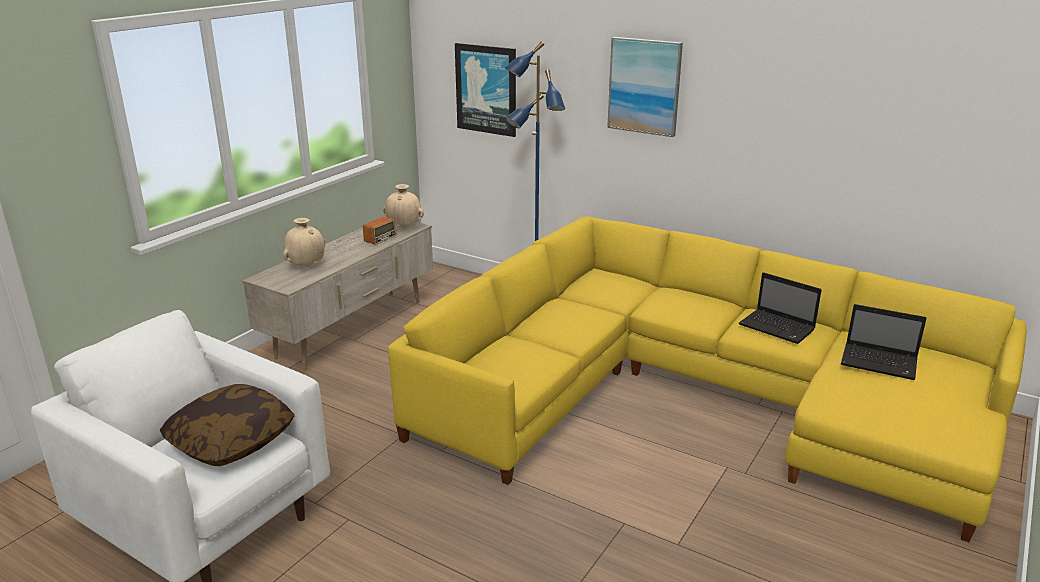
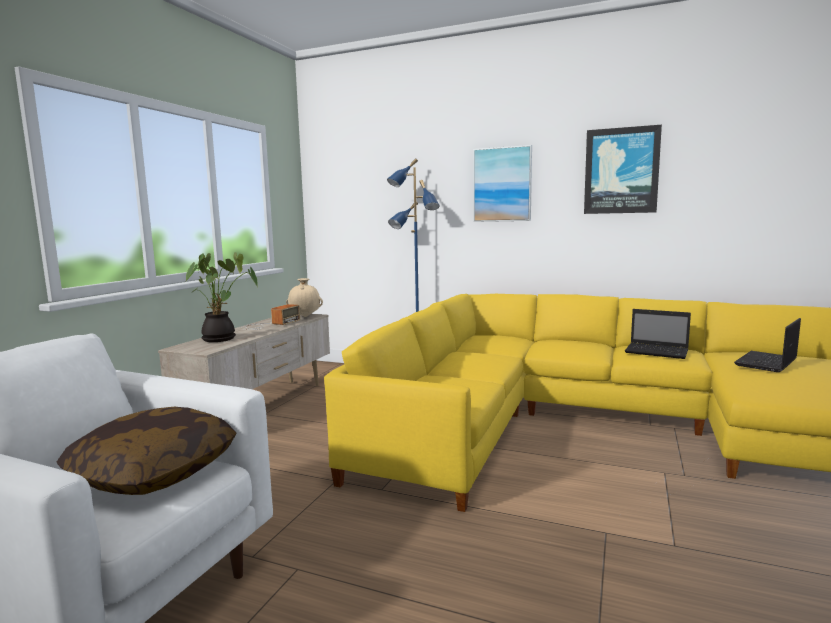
camera: 10 degrees left, 15 degrees down
beige vase [283,218,326,267] -> potted plant [185,252,258,342]
picture [455,43,516,137] -> picture moved to [584,125,662,214]
laptop [841,304,927,380] -> laptop turned 120 degrees clockwise [734,318,801,372]

